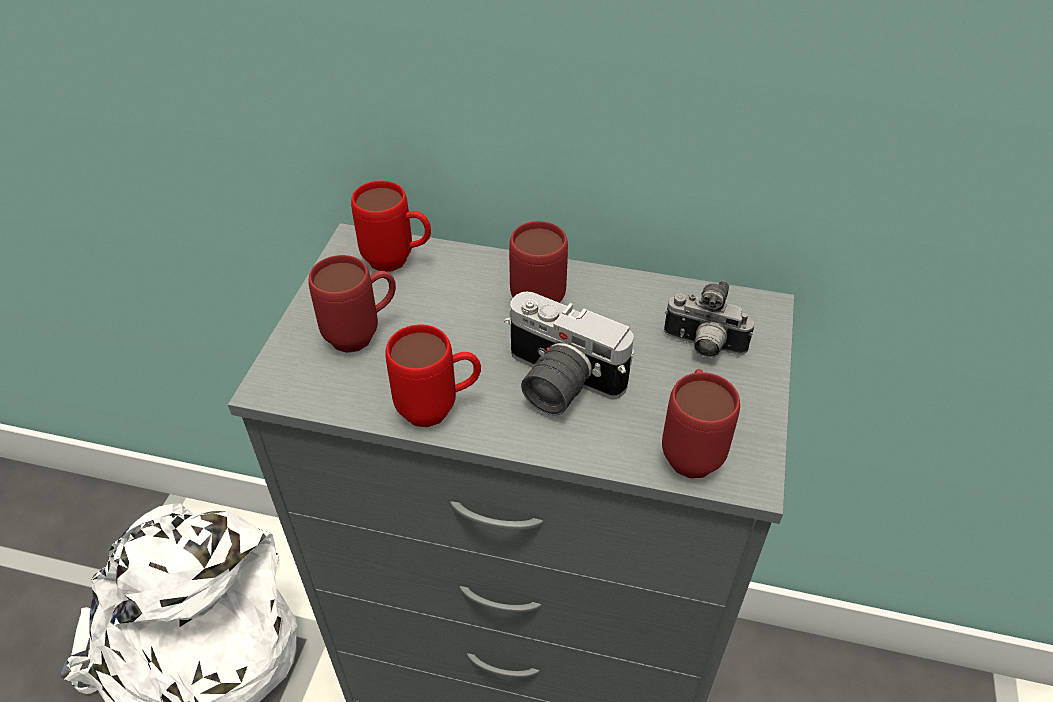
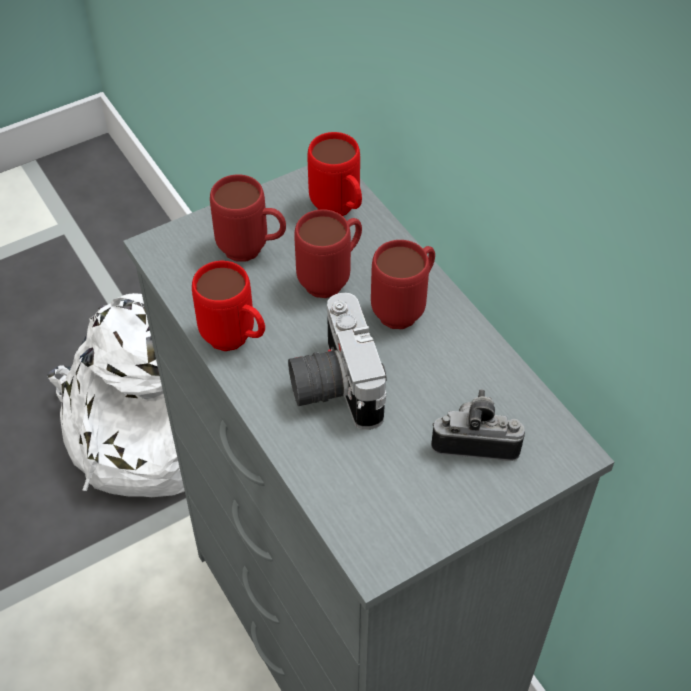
camera: 45 degrees right, 5 degrees up
red mug [662,369,740,478] -> red mug moved to [294,209,362,298]
camera [664,280,754,358] -> camera turned 120 degrees clockwise [431,389,525,461]

